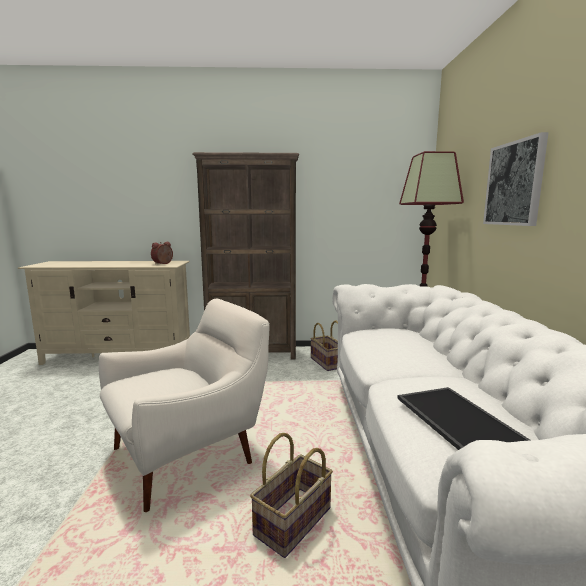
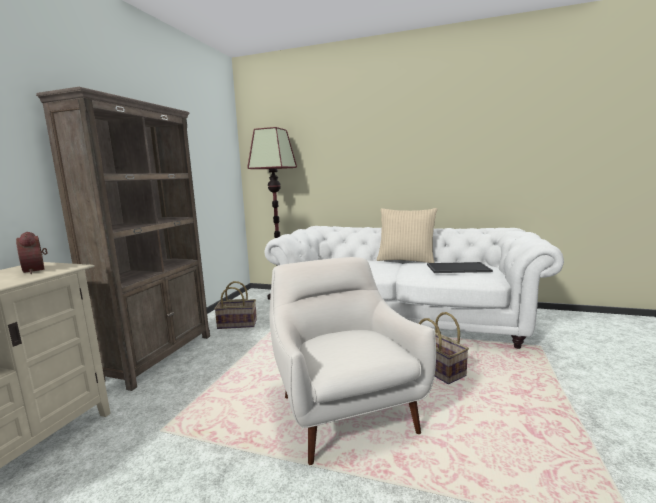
camera: 70 degrees left, 0 degrees up
picture [483,132,549,226] -> none
none -> beige pillow [377,208,437,263]

